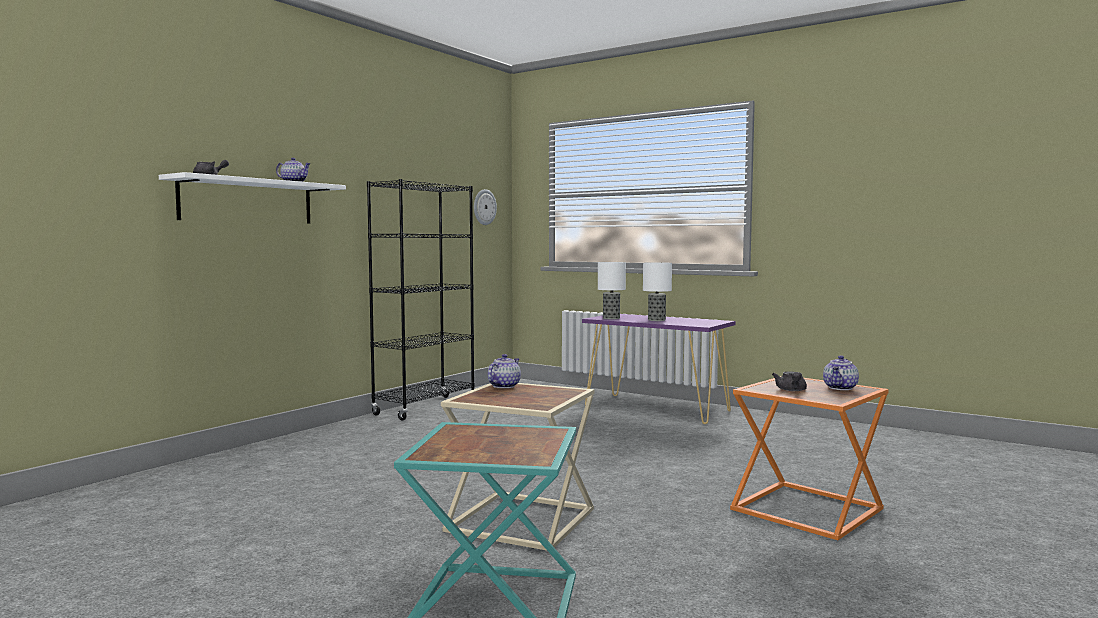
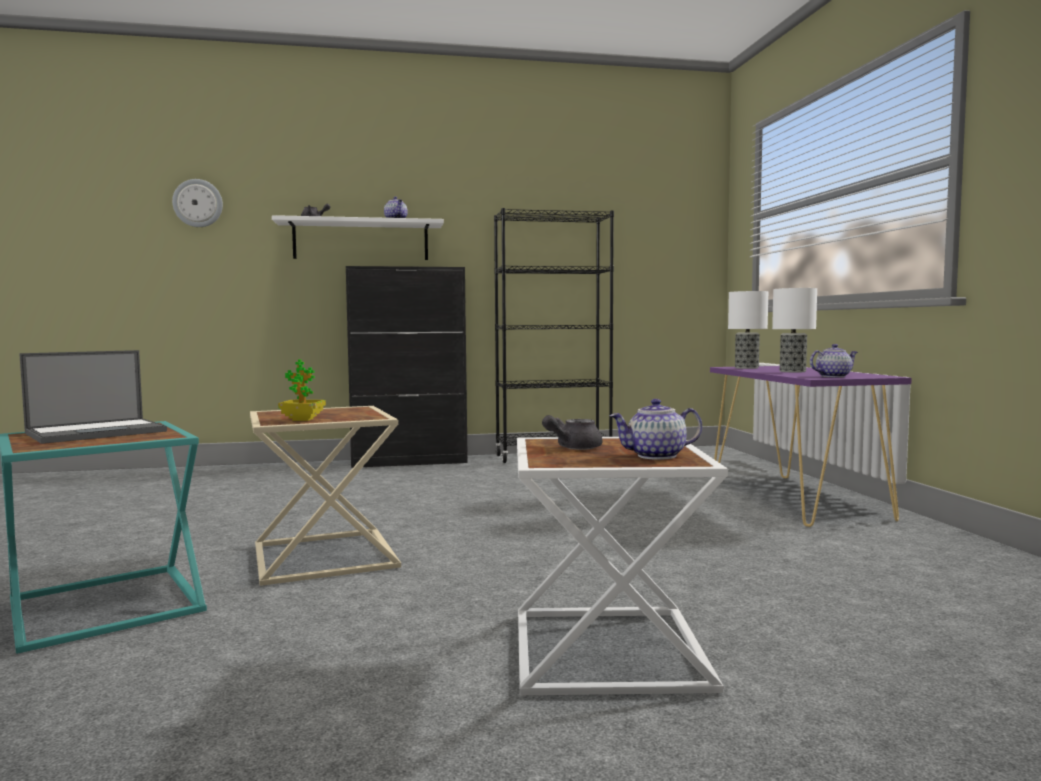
camera: 45 degrees right, 0 degrees up
wall clock [474,189,497,225] -> wall clock moved to [172,179,223,227]
teapot [488,354,521,388] -> teapot moved to [810,344,858,378]
orange side table [730,376,889,541] -> white side table [517,437,728,697]
none -> laptop [19,350,167,444]
none -> potted plant [278,359,326,421]
none -> black cabinet [346,266,468,468]

